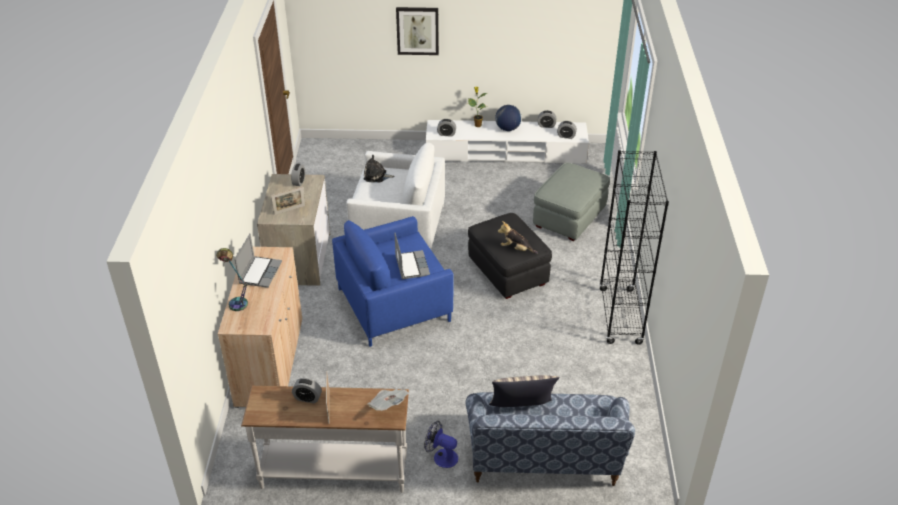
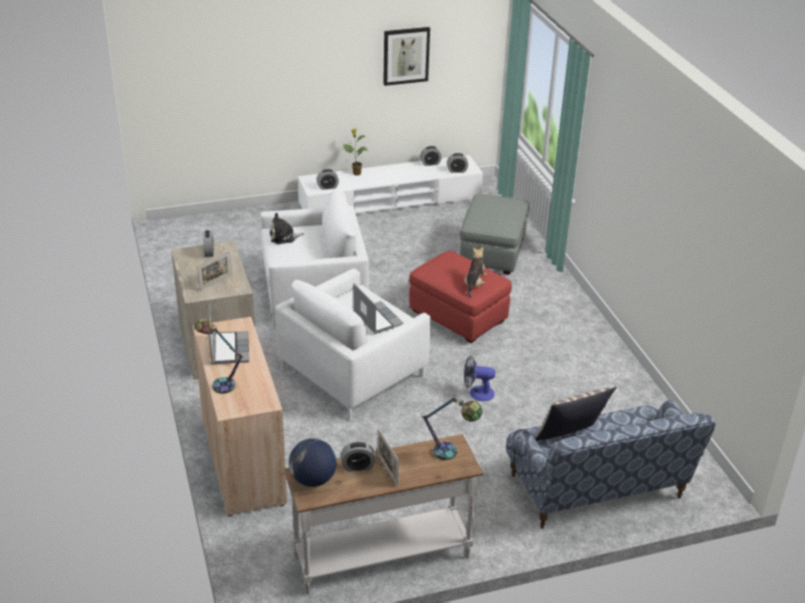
camera: 20 degrees left, 5 degrees down
blue armchair [332,216,454,347] -> white armchair [275,268,431,420]
newspaper [368,389,409,411] -> table lamp [421,395,483,460]
picture [396,7,439,55] -> picture moved to [383,27,430,86]
fan [424,421,458,468] -> fan moved to [464,355,495,401]
black ottoman [468,213,552,299] -> red ottoman [409,251,512,343]
globe [495,105,522,131] -> globe moved to [289,438,337,487]
plush toy [498,221,538,254] -> plush toy turned 105 degrees clockwise [465,247,487,298]
black bookcase [599,150,669,345] -> none

